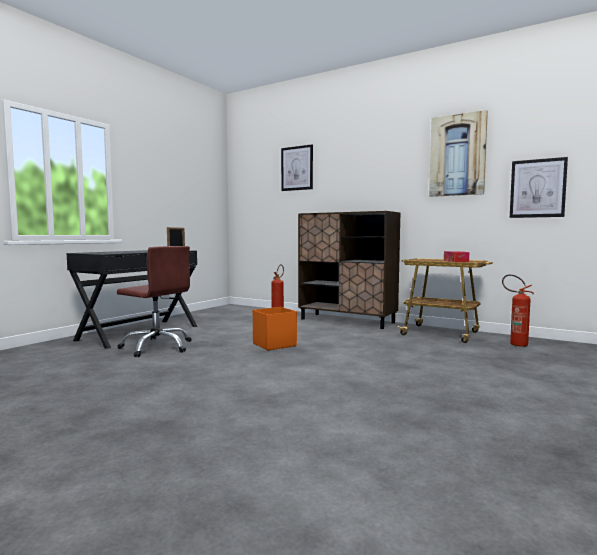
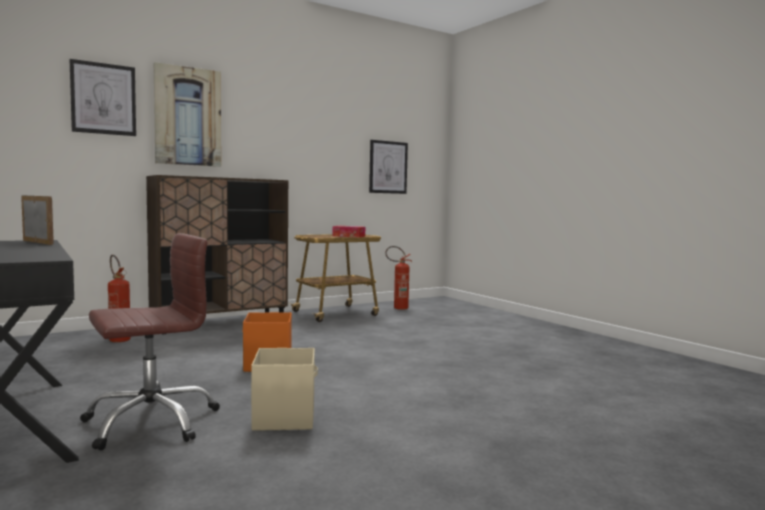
camera: 65 degrees left, 0 degrees up
picture [429,110,488,197] -> picture moved to [154,62,221,167]
none -> beige storage box [251,348,318,431]

